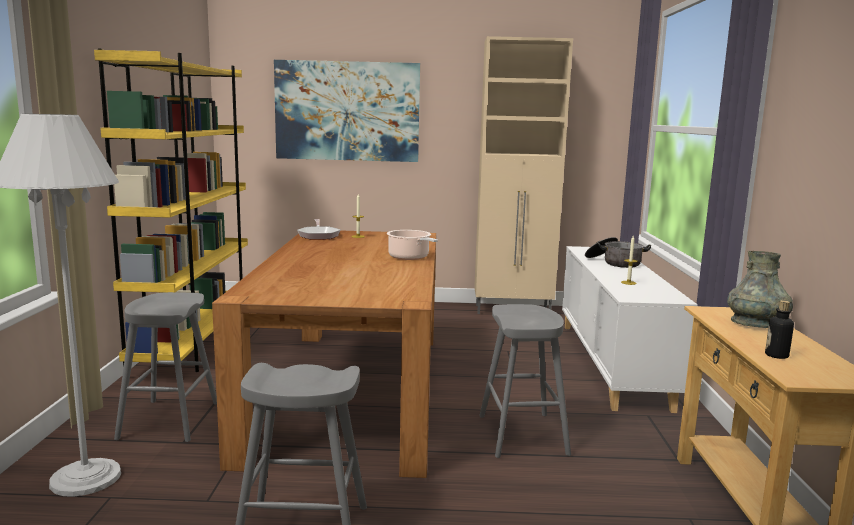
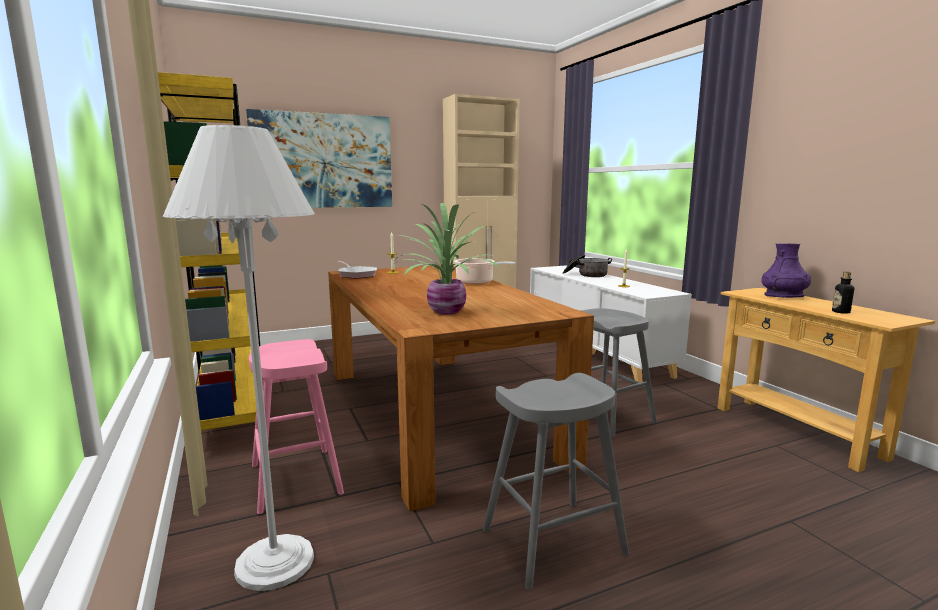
camera: 25 degrees left, 0 degrees up
grey stool [114,292,217,442] -> pink stool [249,339,344,514]
grey vase [727,251,793,328] -> purple vase [761,243,811,298]
none -> potted plant [392,203,502,315]

